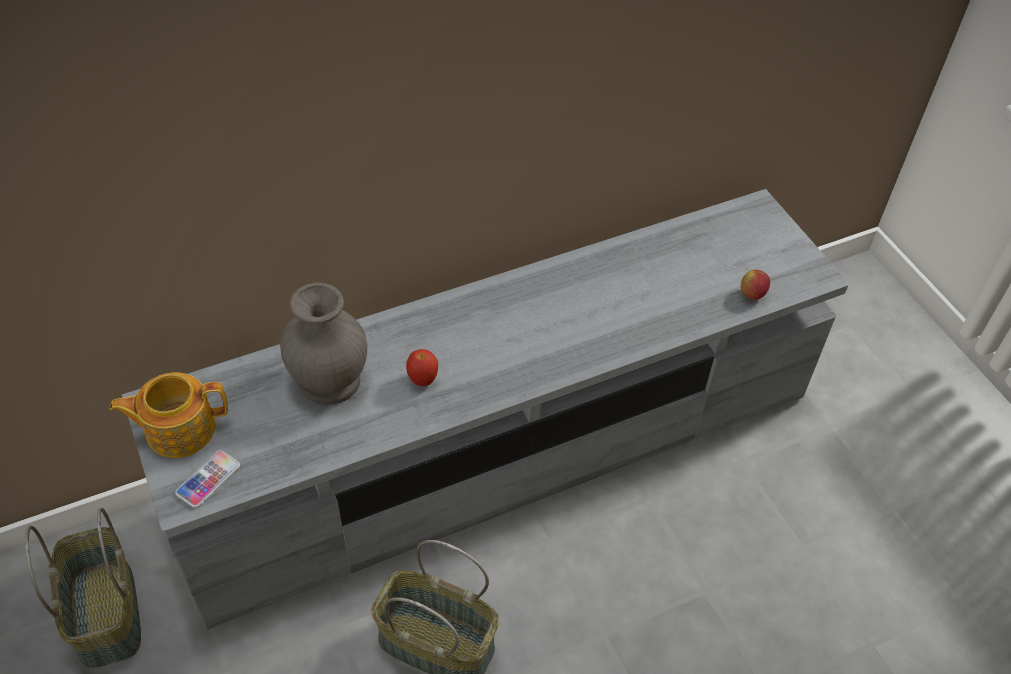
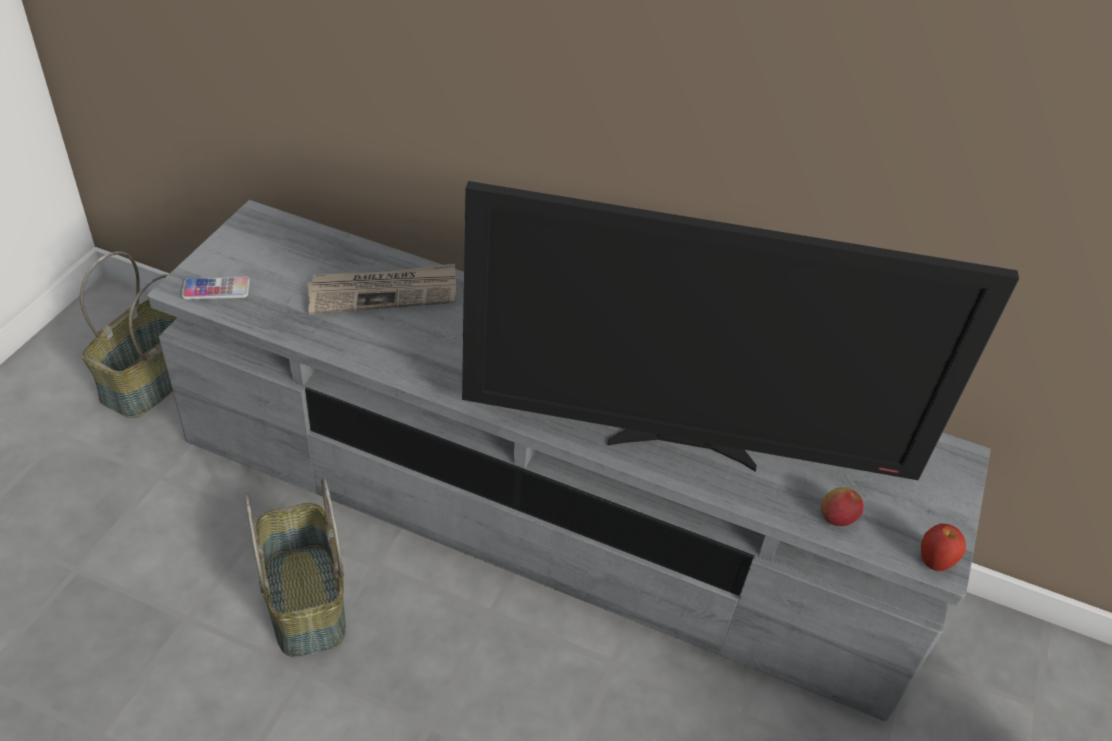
camera: 45 degrees right, 5 degrees down
teapot [109,372,228,458] -> none
grey vase [280,283,367,405] -> newspaper [307,264,456,314]
apple [406,349,438,386] -> apple moved to [921,523,966,571]
none -> television [462,181,1019,480]

